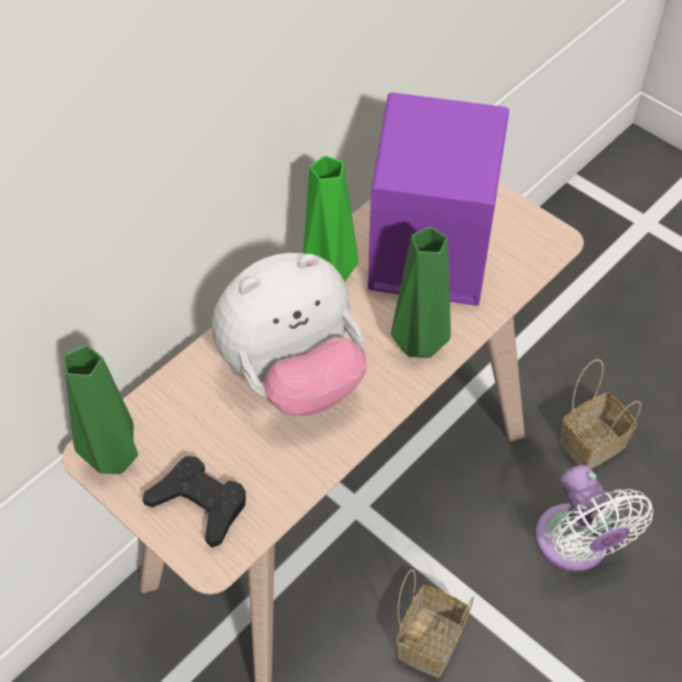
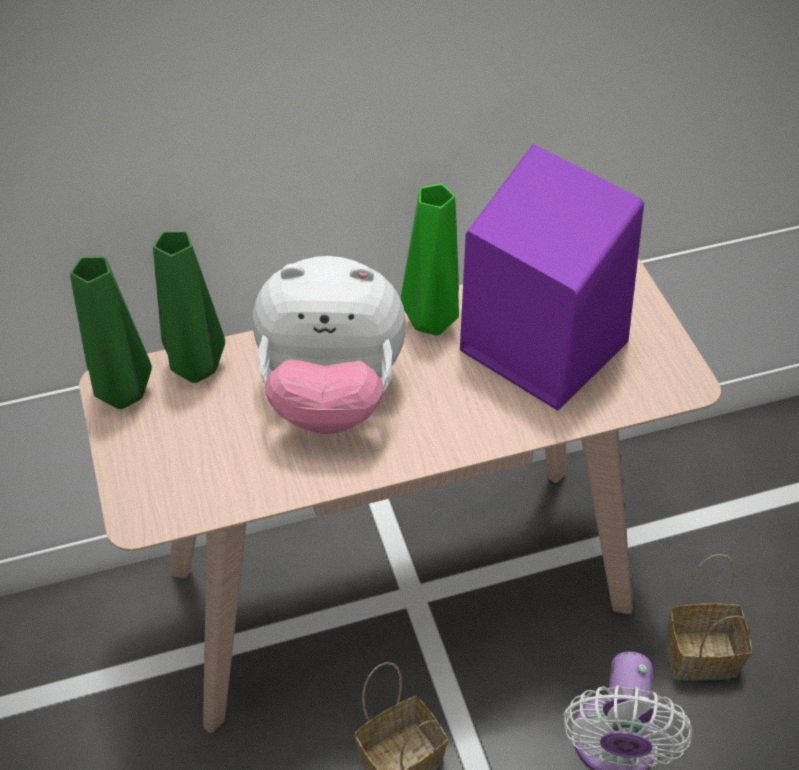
camera: 30 degrees right, 5 degrees down
black game controller [143,456,246,548] -> none
green vase [391,227,451,358] -> green vase moved to [153,231,225,383]

